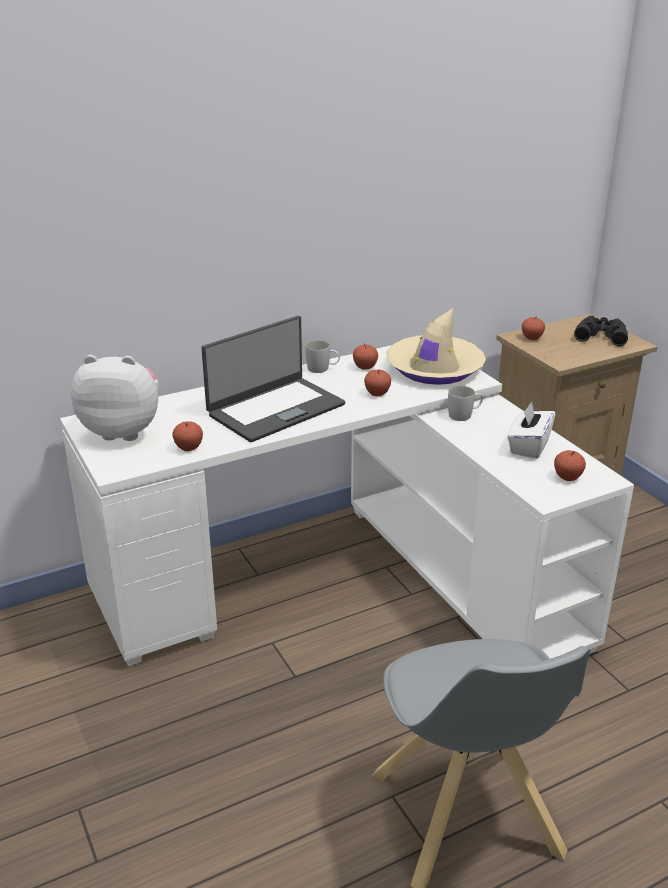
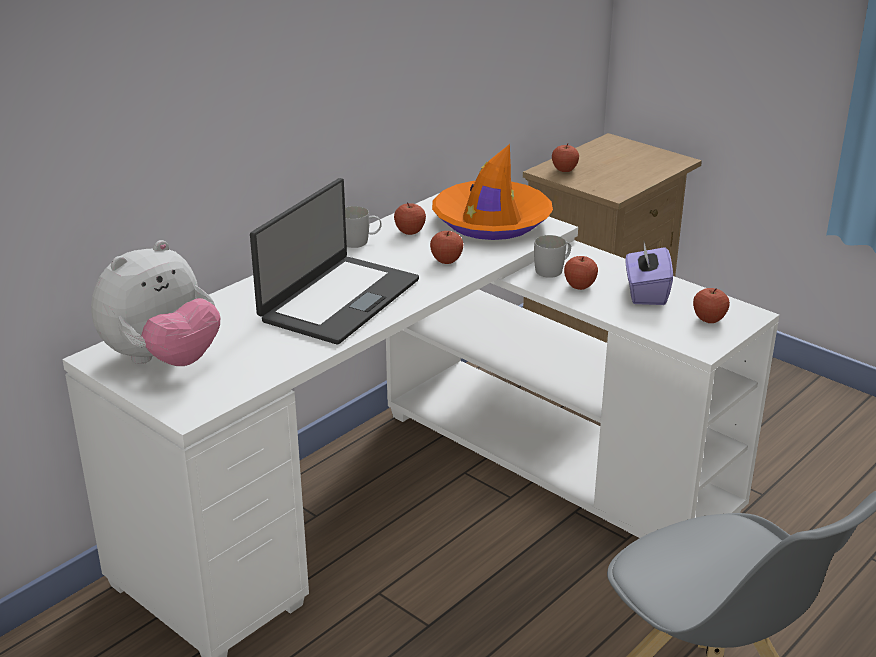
camera: 20 degrees left, 0 degrees up
plush toy [71,355,159,441] -> plush toy turned 150 degrees clockwise [91,240,220,366]
apple [173,421,203,451] -> apple moved to [564,256,598,290]
beige hat [386,308,486,385] -> orange hat [432,144,553,240]
white tissue box [507,401,555,459] -> purple tissue box [625,242,673,305]
black binoculars [574,316,628,347] -> none

